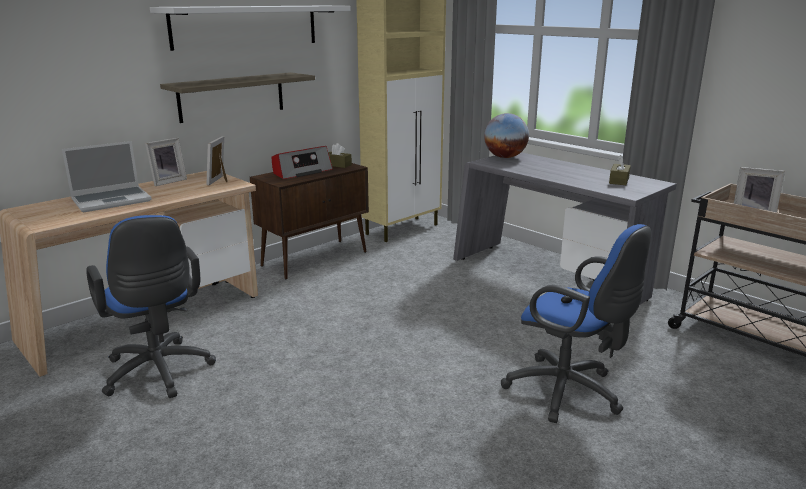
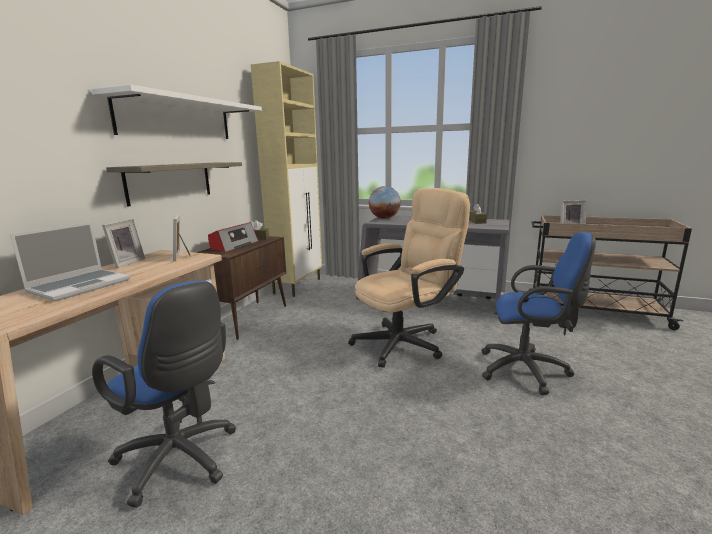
camera: 25 degrees left, 5 degrees down
none -> beige office chair [348,188,470,368]

